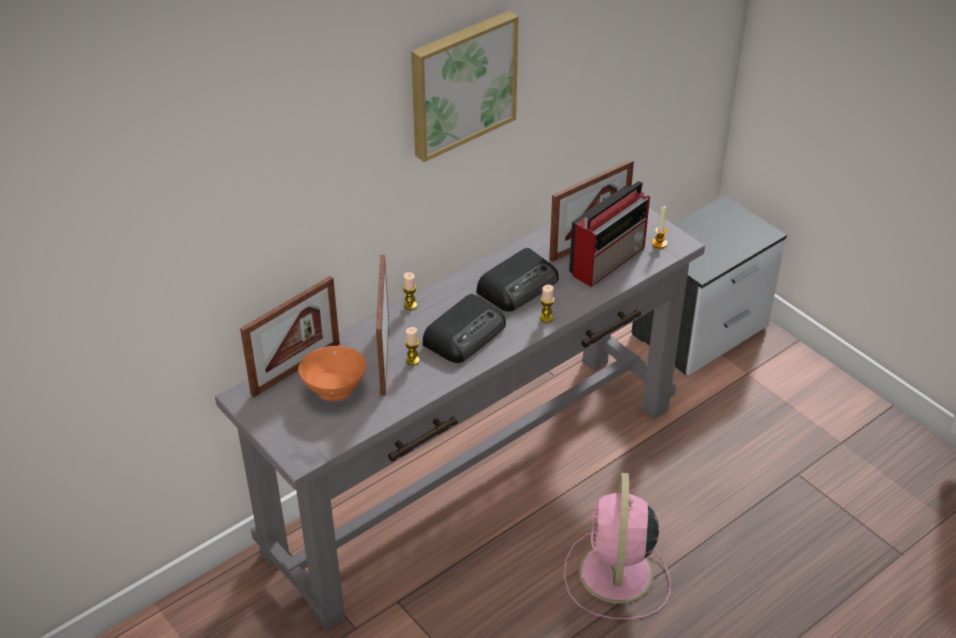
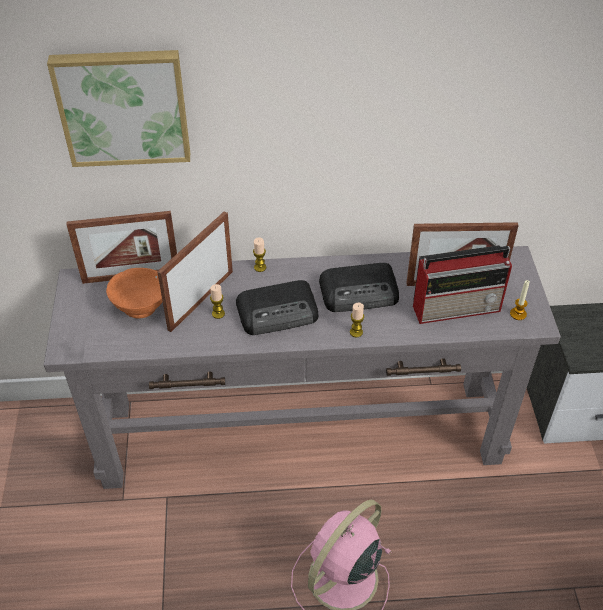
camera: 35 degrees right, 5 degrees up
picture [411,10,519,162] -> picture moved to [47,50,190,167]

